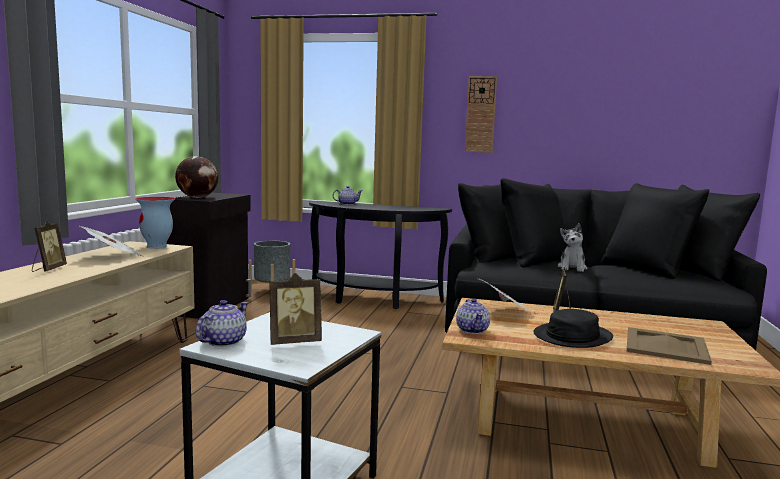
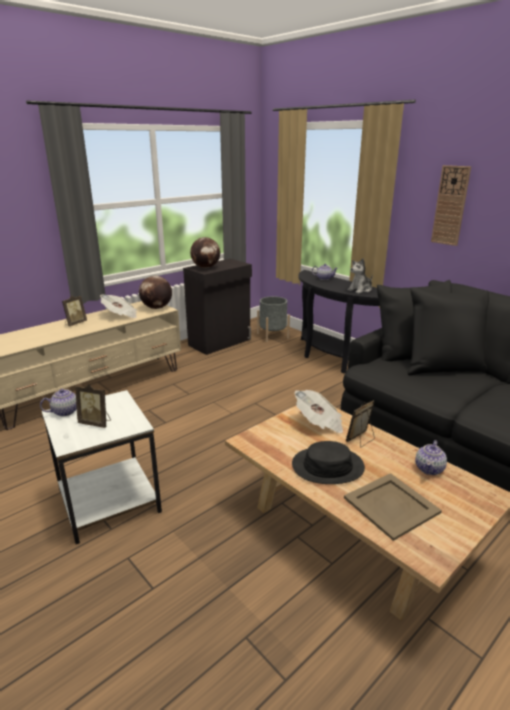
camera: 35 degrees right, 15 degrees up
vase [135,197,175,249] -> globe [139,276,172,309]
teapot [456,298,490,334] -> teapot moved to [415,440,447,475]
plush toy [557,223,587,272] -> plush toy moved to [347,258,373,294]

